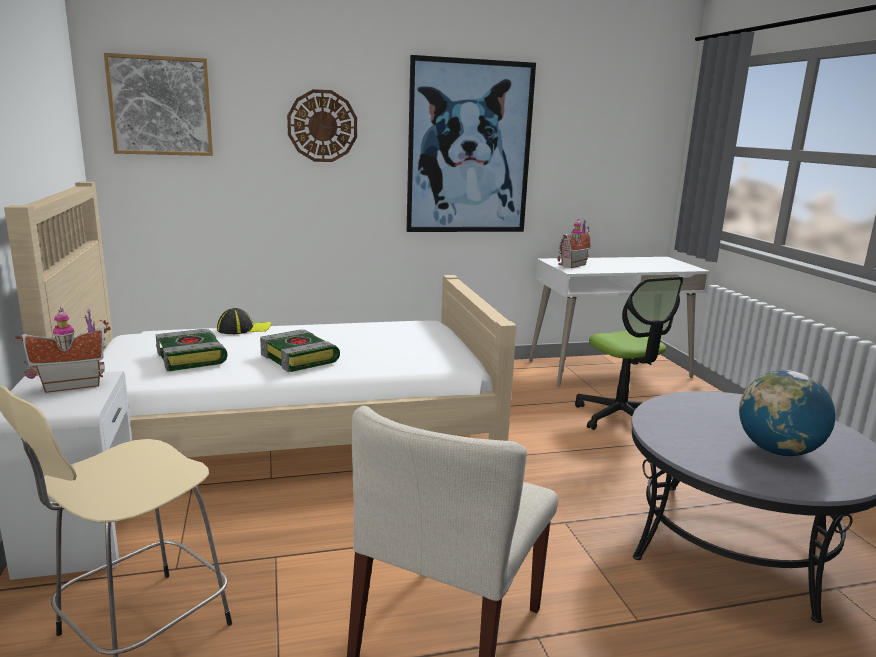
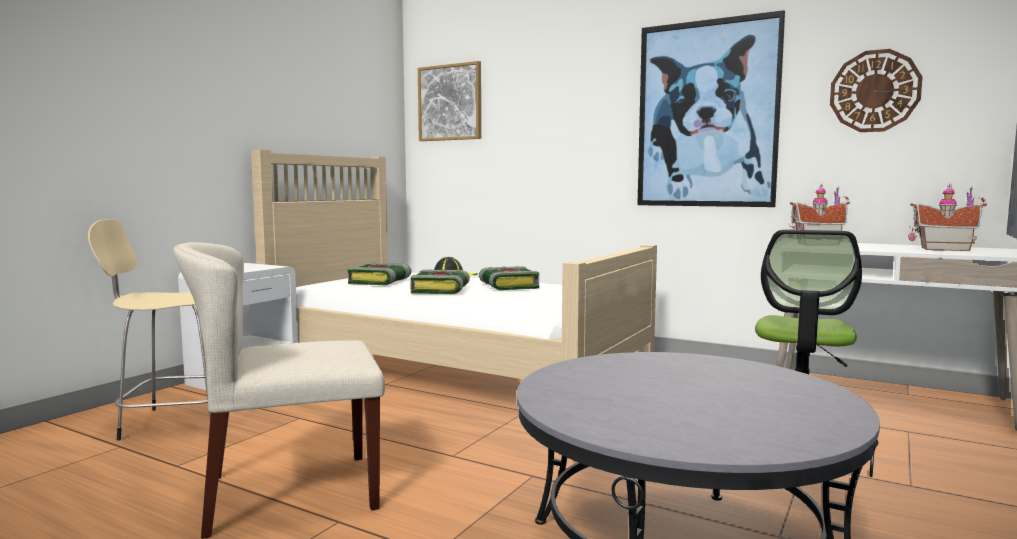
camera: 45 degrees right, 10 degrees down
toy house [15,307,111,393] -> toy house moved to [908,184,987,251]
wall clock [287,89,357,162] -> wall clock moved to [830,49,923,132]
globe [739,370,835,456] -> none
none -> book [479,266,539,290]

